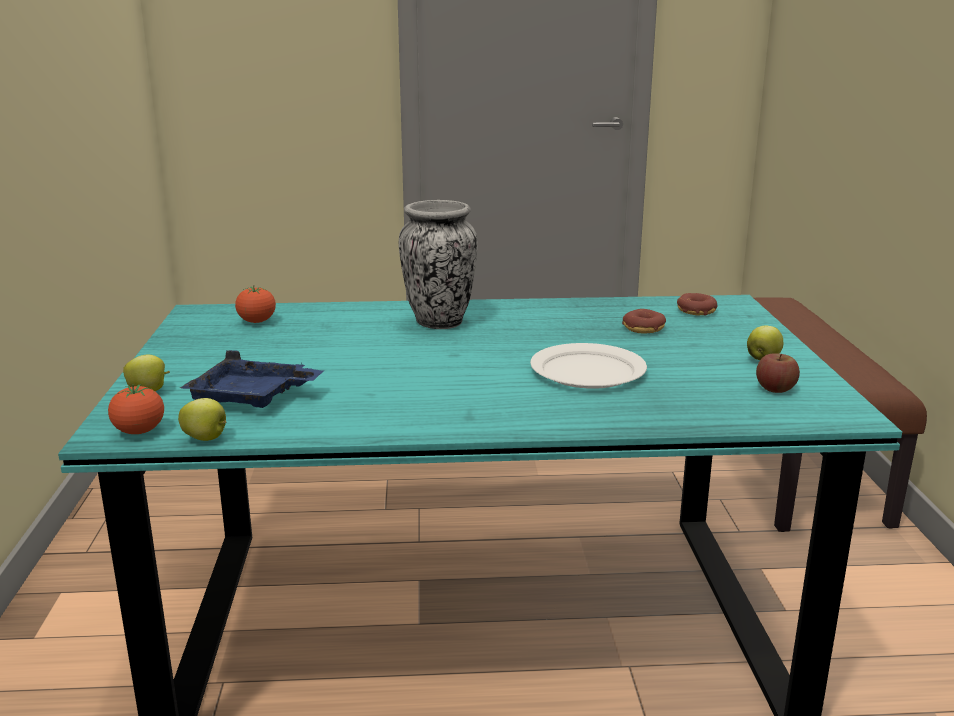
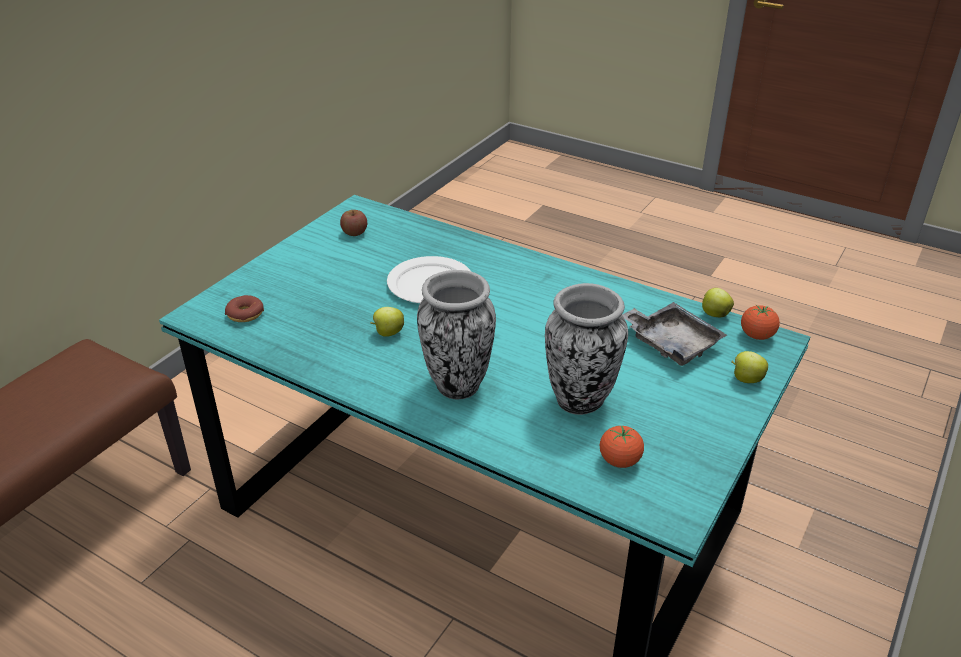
camera: 145 degrees left, 15 degrees up
blue tray [180,350,324,408] -> grey tray [622,302,727,366]
donut [622,309,666,334] -> none
apple [747,326,783,360] -> apple moved to [370,307,404,337]
none -> vase [545,283,628,415]

